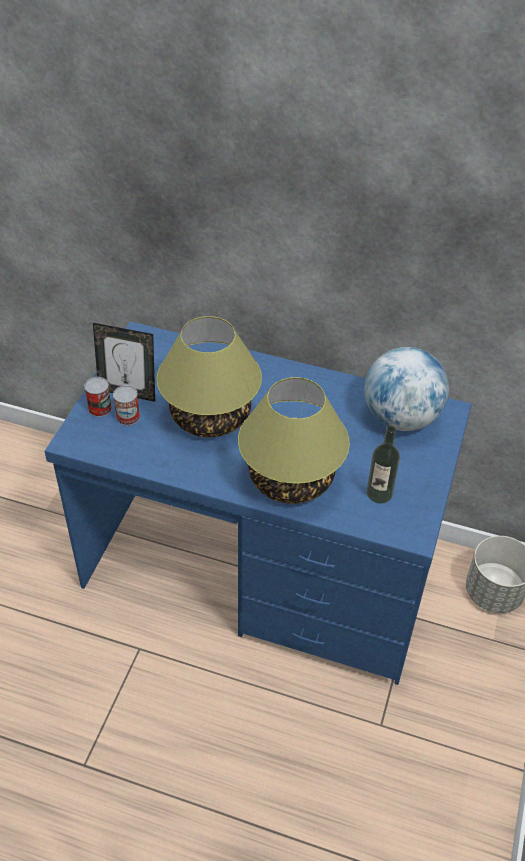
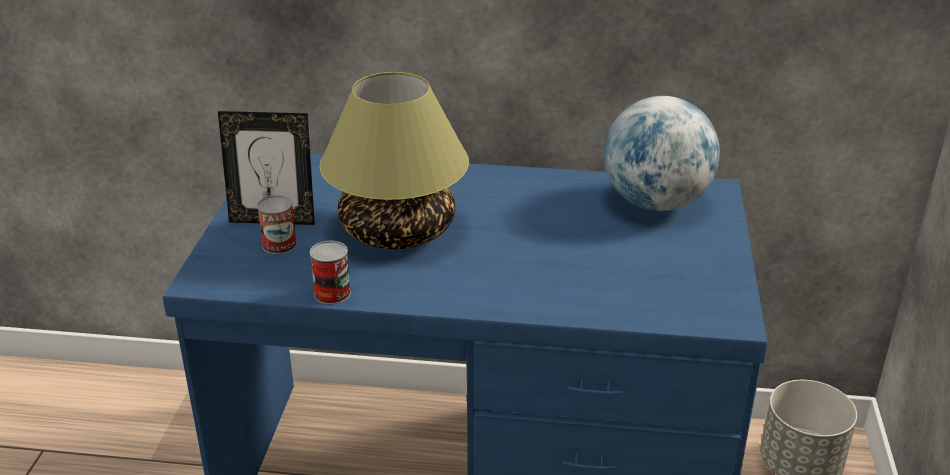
camera: 10 degrees left, 15 degrees down
can [84,377,112,417] -> can moved to [310,241,351,304]
table lamp [238,377,350,504] -> none
bottle [367,426,400,504] -> none

